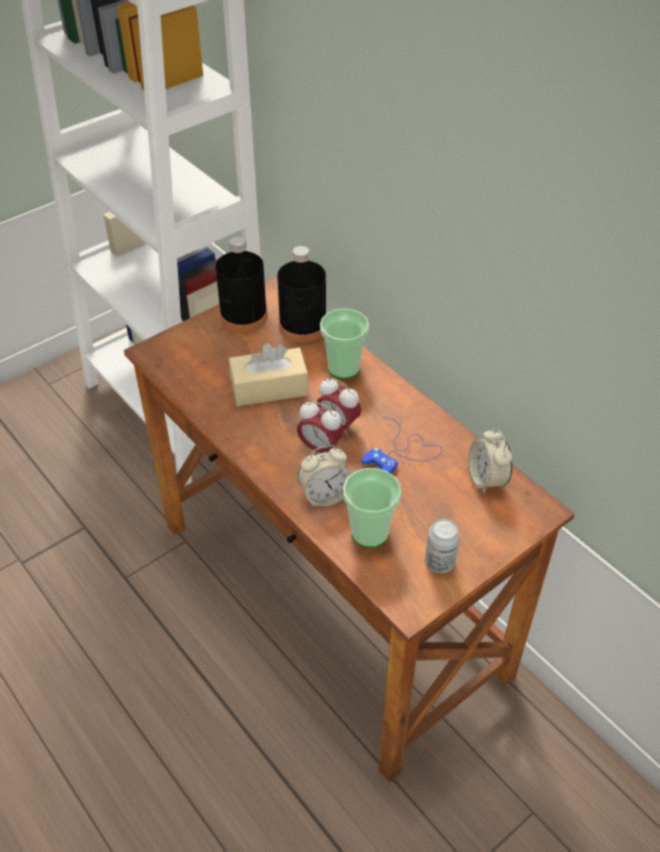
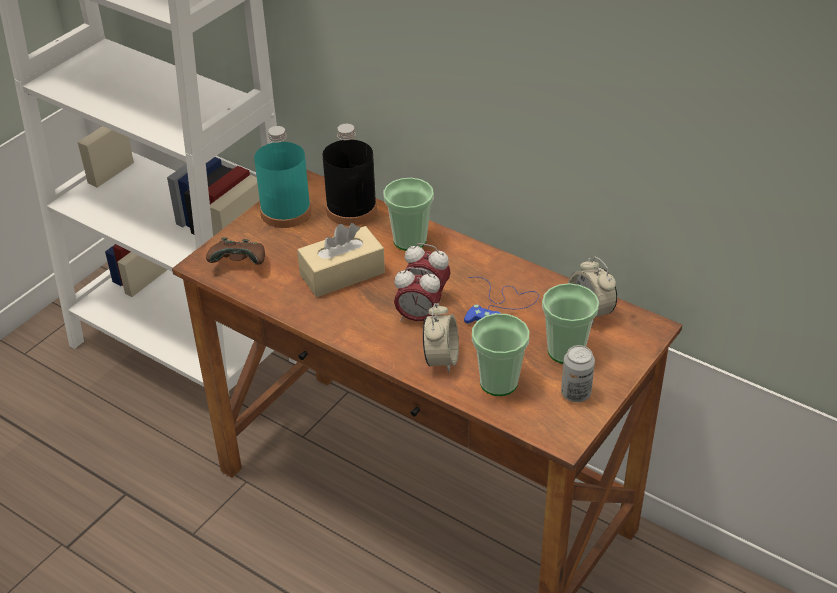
camera: 15 degrees left, 5 degrees down
black bottle [215,236,268,332] -> turquoise bottle [254,126,311,228]
alarm clock [298,445,351,507] -> alarm clock turned 45 degrees counterclockwise [423,303,459,373]
none -> brown game controller [206,237,265,265]
none -> cup [542,283,599,364]

